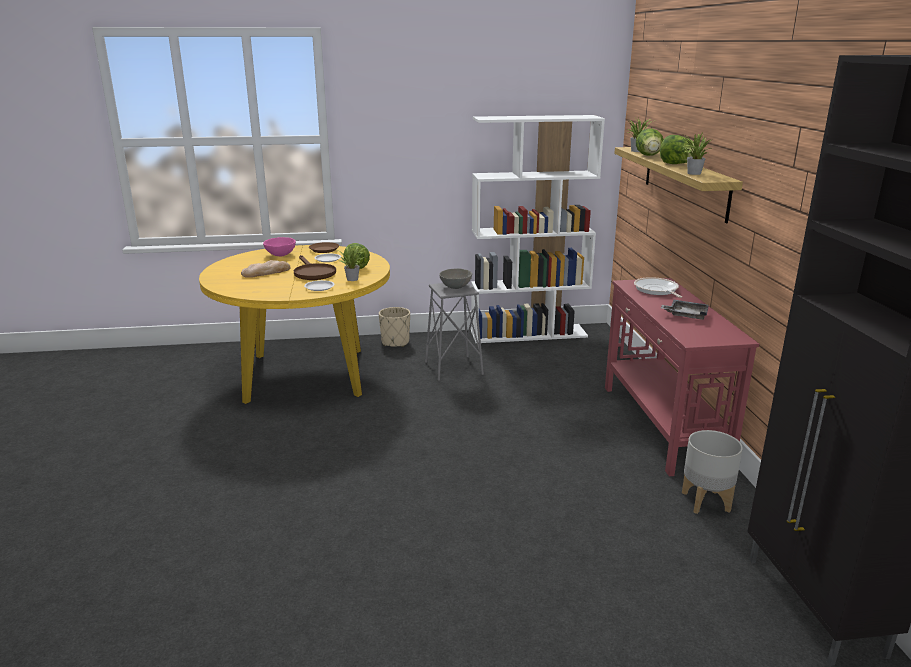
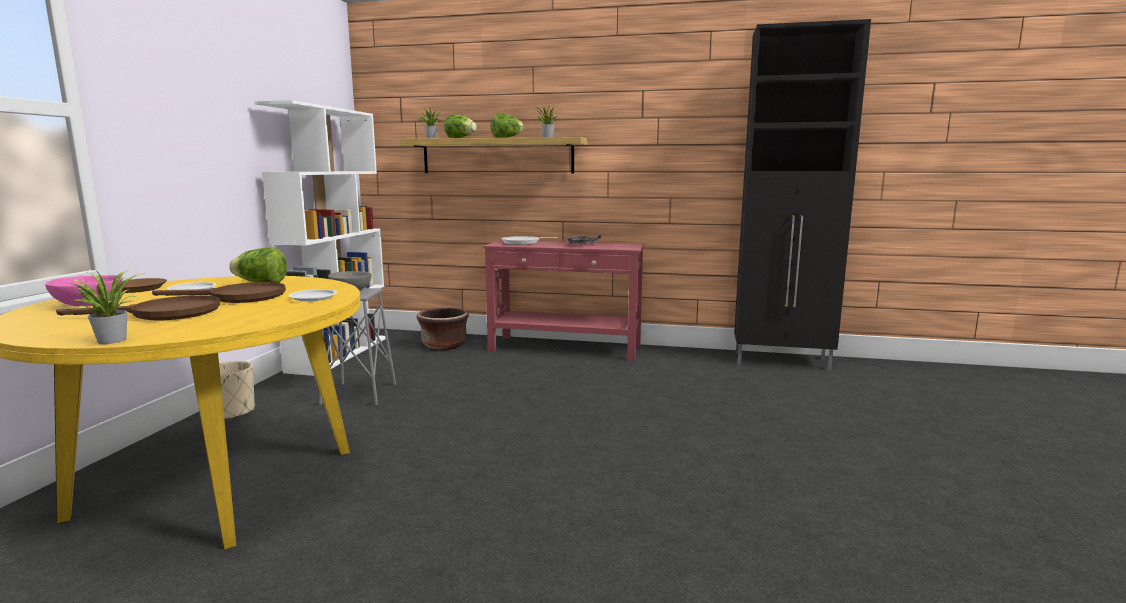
camera: 70 degrees left, 10 degrees down
bread [241,260,291,278] -> brown frying pan [56,295,220,321]
potted plant [338,245,364,281] -> potted plant moved to [69,271,147,344]
grey planter [682,430,743,514] -> none
none -> brown planter [416,308,469,350]

